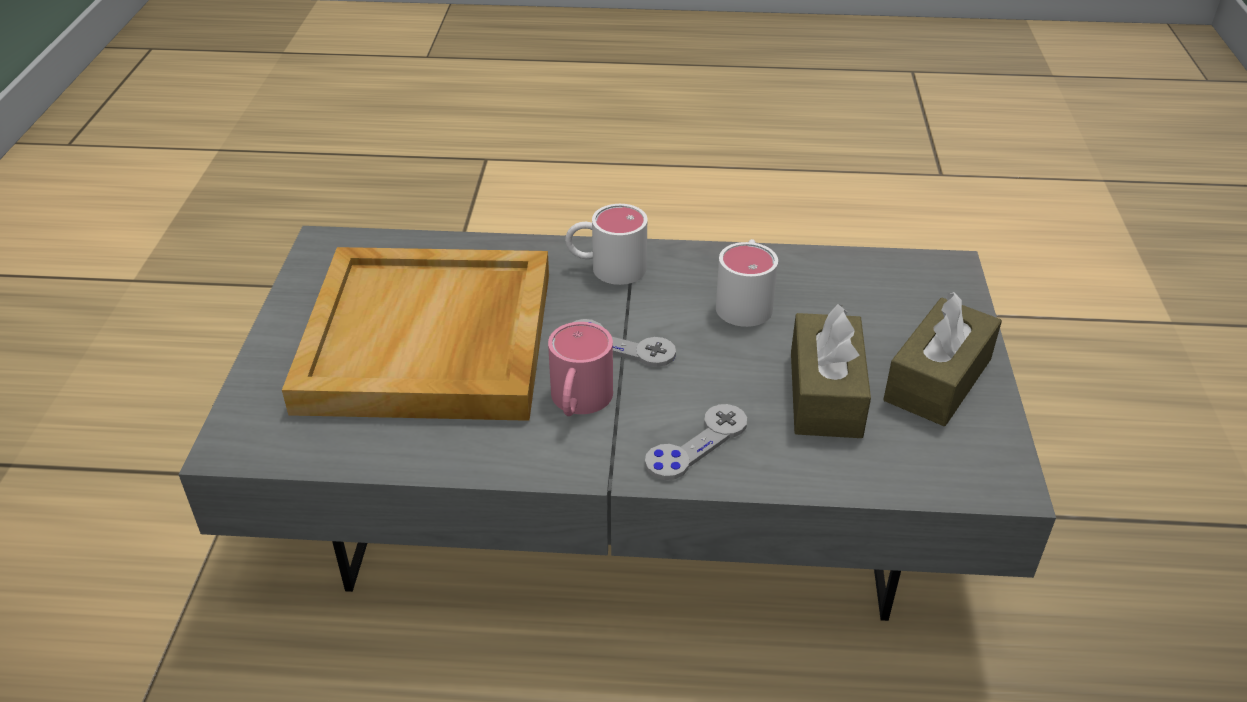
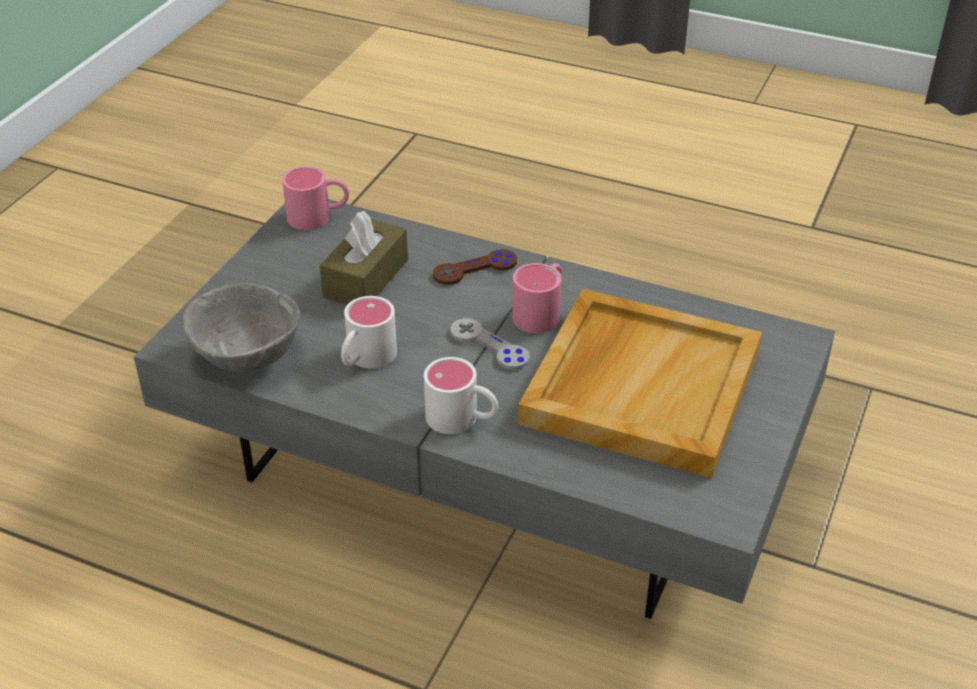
camera: 160 degrees left, 0 degrees up
grey game controller [645,404,747,480] -> brown game controller [433,249,517,285]
brown tissue box [883,292,1002,426] -> none
none -> grey bowl [181,283,300,373]
none -> pink mug [282,166,349,230]

